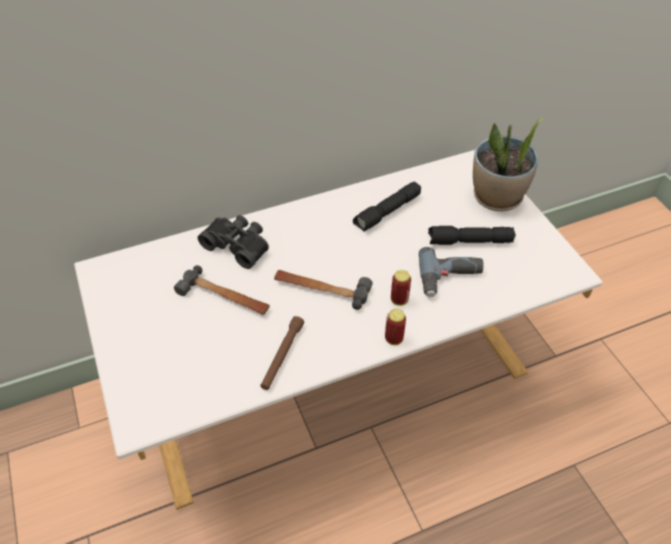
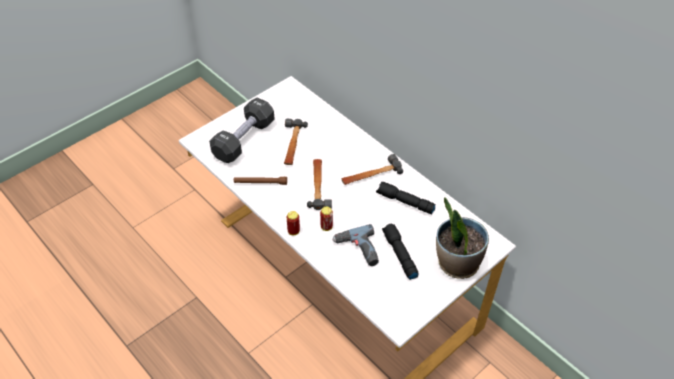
camera: 70 degrees right, 0 degrees up
black binoculars [198,215,269,269] -> none
none -> black dumbbell [209,98,275,163]
none -> hammer [341,154,403,185]

